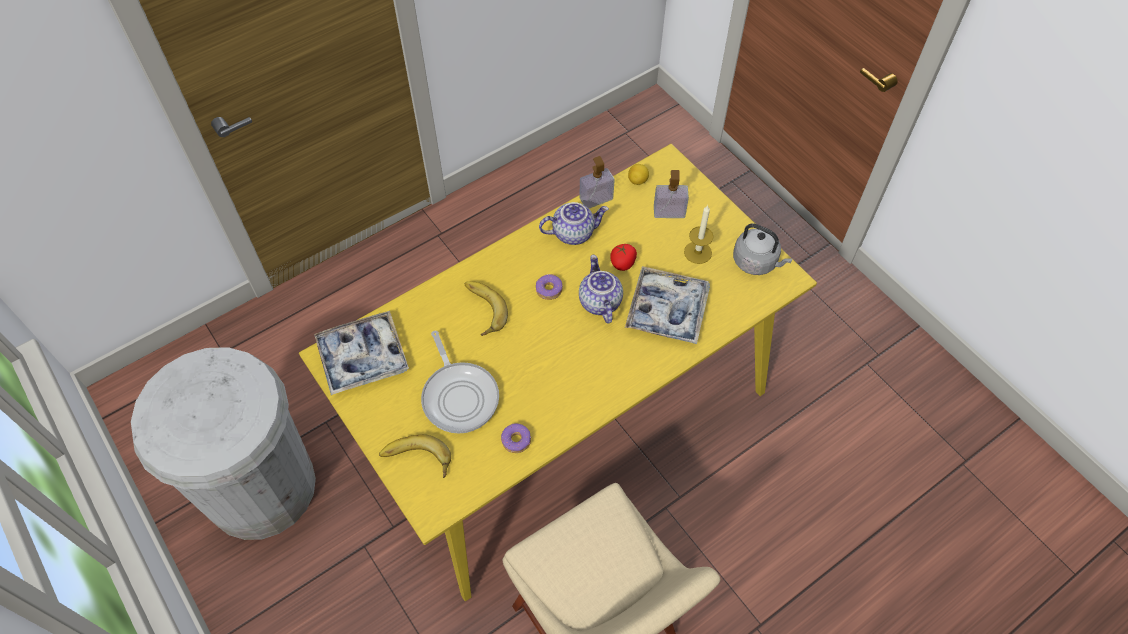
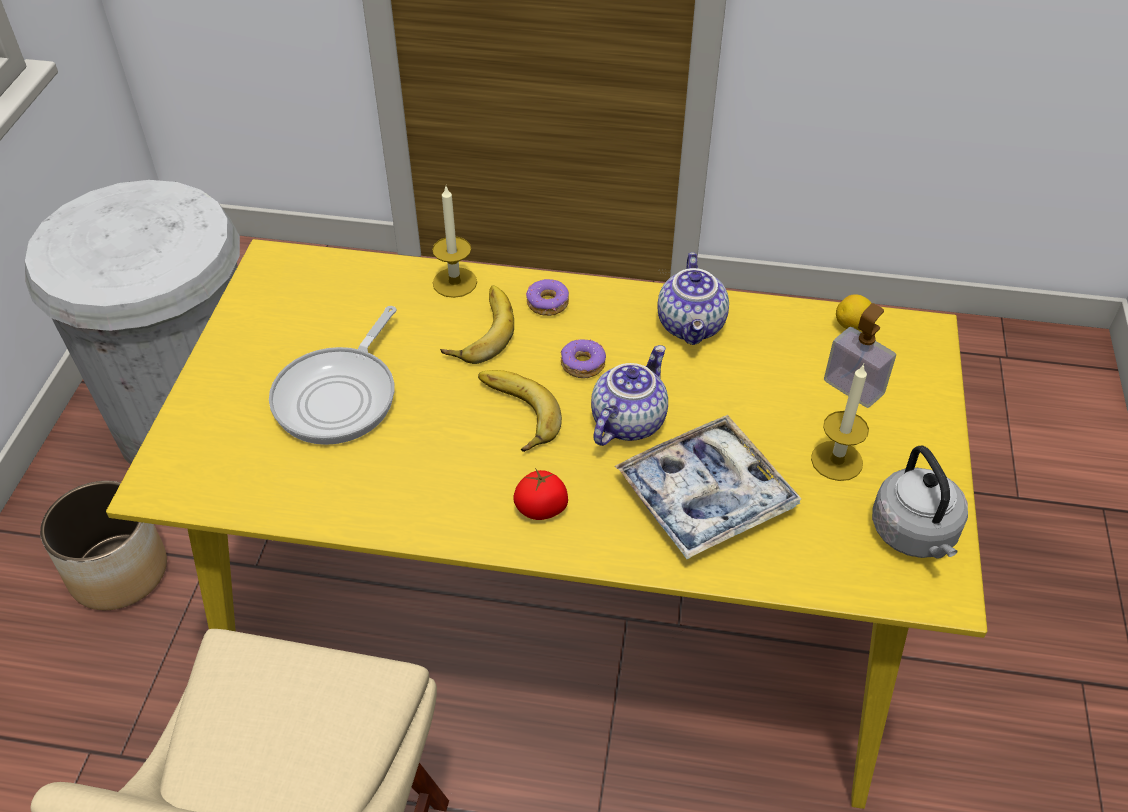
camera: 45 degrees right, 10 degrees down
tray [314,311,409,395] -> none
banana [379,434,451,478] -> banana moved to [478,370,562,452]
donut [501,424,531,453] -> donut moved to [526,279,569,316]
teapot [539,202,609,245] -> teapot turned 60 degrees clockwise [657,252,729,345]
soap dispenser [579,156,615,208] -> none
tomato [610,243,637,271] -> tomato moved to [513,468,568,520]
none -> planter [40,481,167,610]
none -> candle [432,187,477,298]

